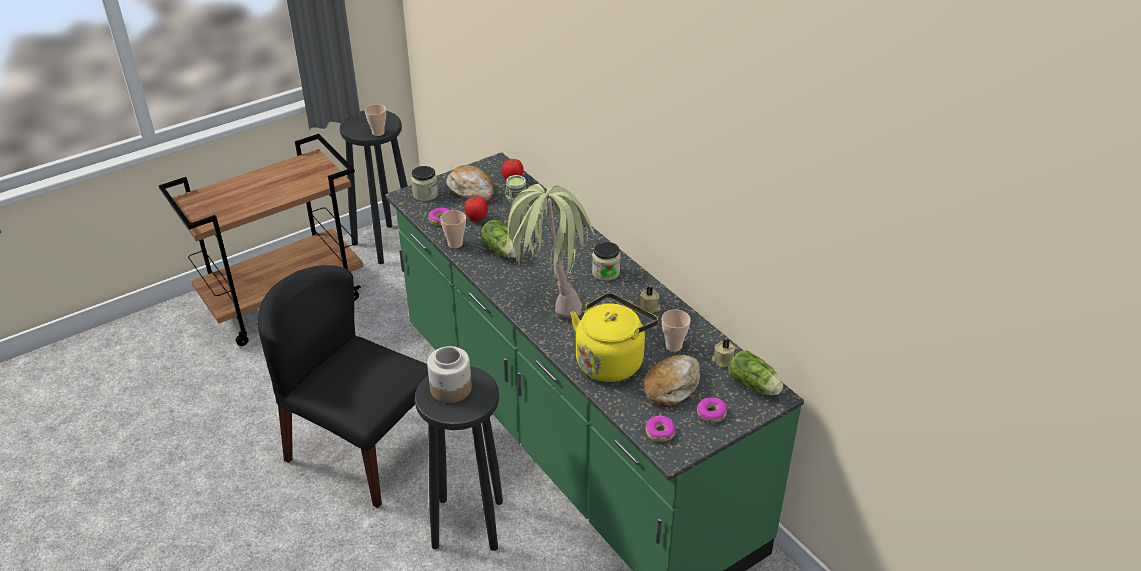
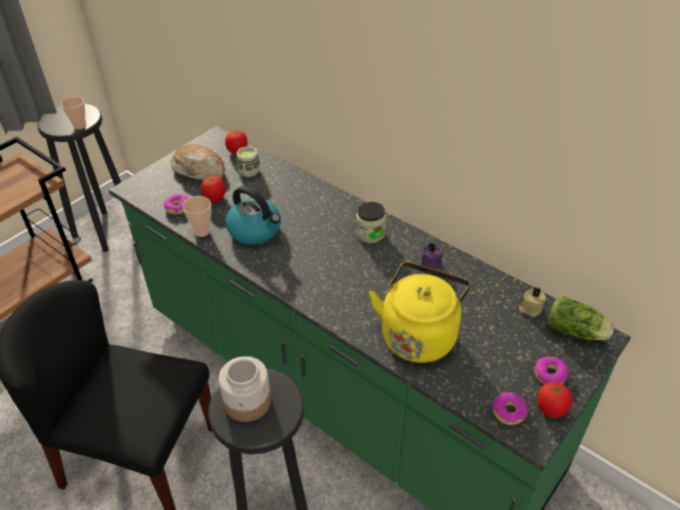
camera: 15 degrees left, 5 degrees up
jar [411,166,438,201] -> none
lettuce [481,220,521,258] -> kettle [225,186,281,245]
potted plant [506,184,594,318] -> none
beige candle [639,286,660,313] -> purple candle [420,243,442,270]
bread [644,355,700,407] -> none
cup [662,309,691,352] -> none
none -> tomato [538,381,573,418]

